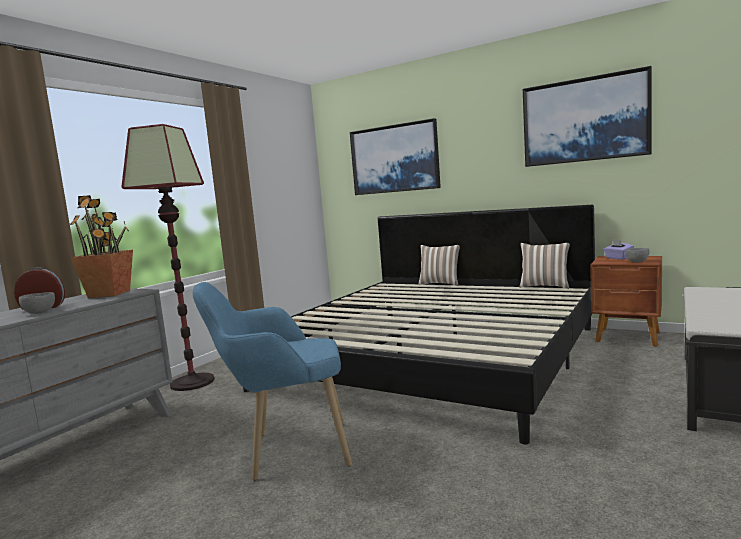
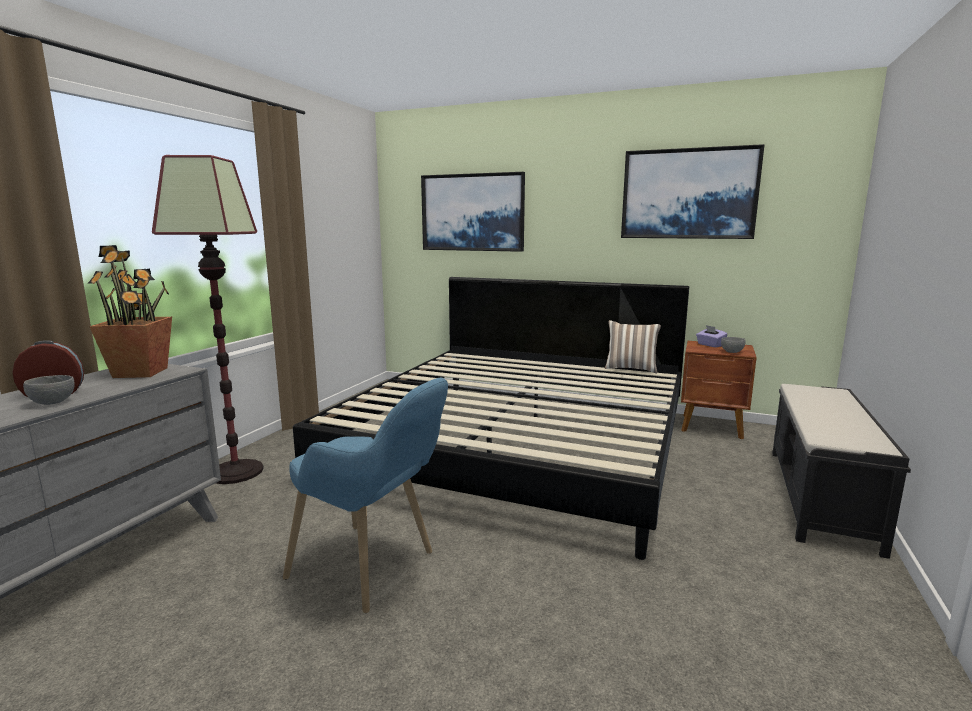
camera: 10 degrees left, 5 degrees up
blue armchair [193,282,352,481] -> blue armchair turned 135 degrees counterclockwise [283,378,448,613]
pillow [418,245,460,286] -> none

